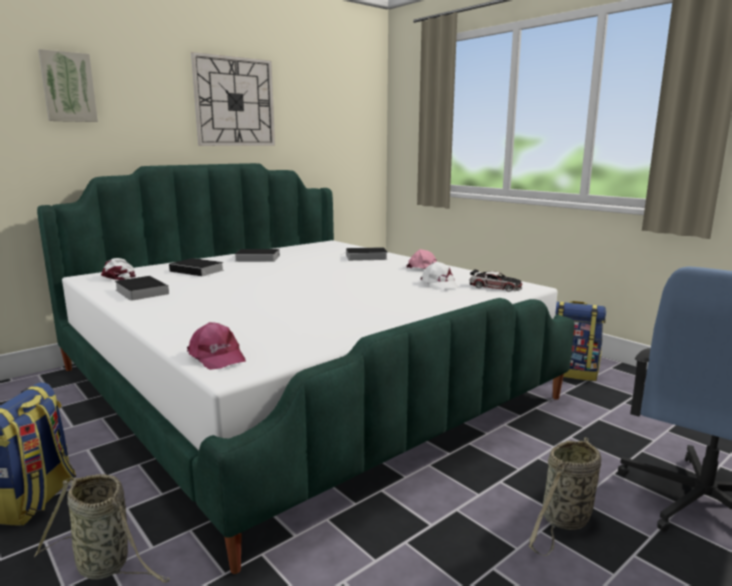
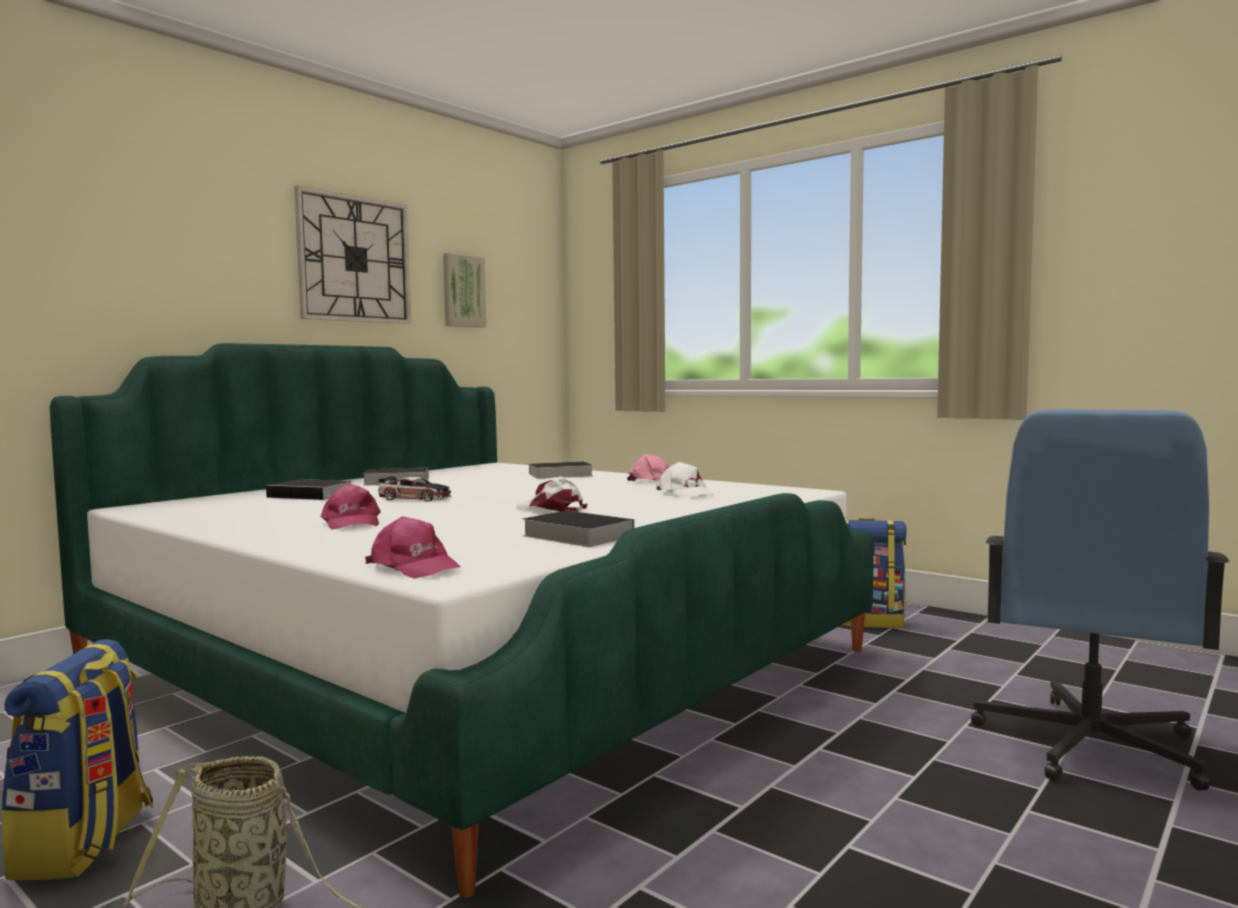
camera: 10 degrees left, 10 degrees down
picture [38,49,98,122] -> picture moved to [443,253,486,328]
white cap [101,258,136,280] -> white cap moved to [516,476,588,512]
book [114,276,169,301] -> book moved to [523,510,634,547]
toy car [469,269,522,292] -> toy car moved to [378,476,452,502]
basket [529,437,601,556] -> none
none -> pink cap [321,484,381,529]

